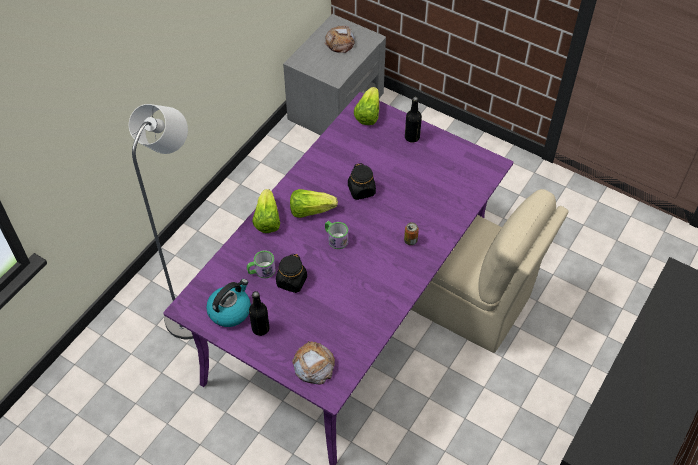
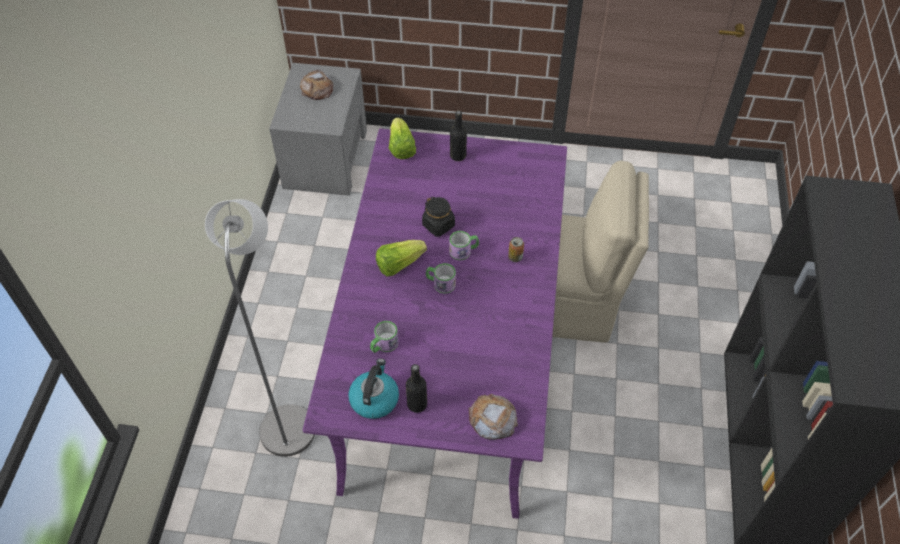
camera: 25 degrees left, 0 degrees up
lettuce [252,189,280,233] -> none
black jar [276,254,307,293] -> none
none -> mug [449,231,479,260]

